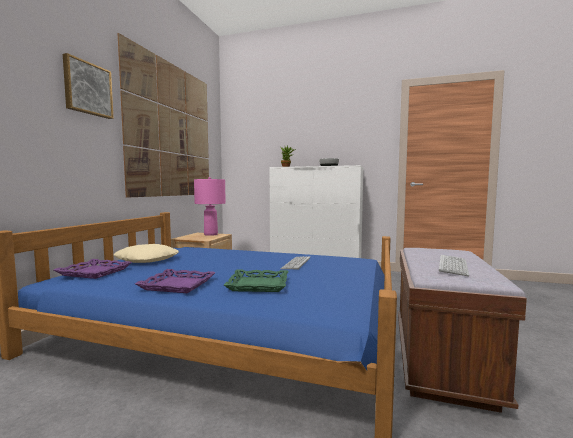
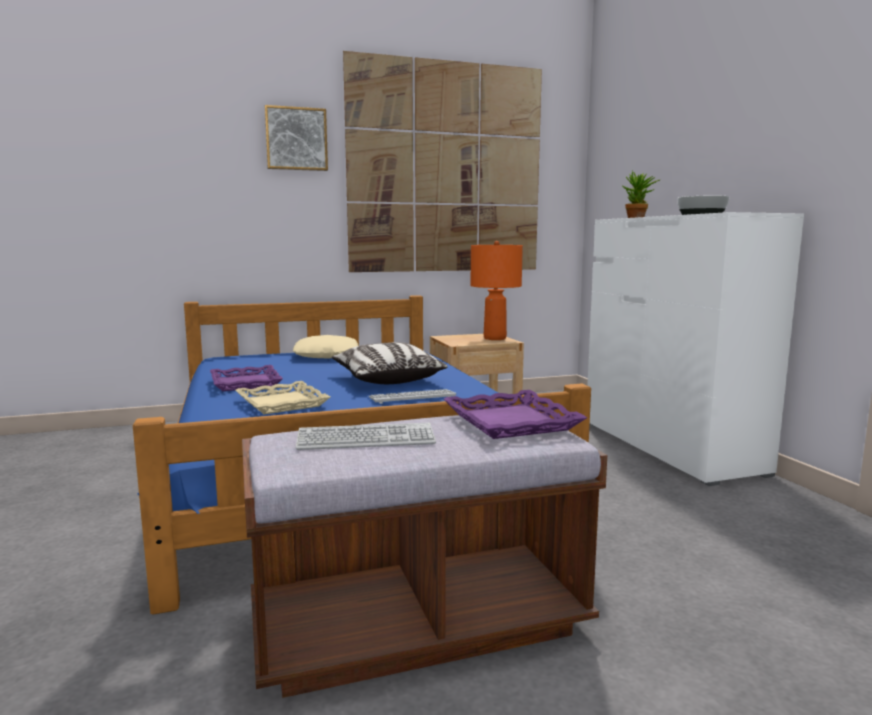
camera: 55 degrees right, 5 degrees up
purple tray [54,259,132,279] -> purple tray moved to [444,390,587,439]
pink table lamp [194,177,226,236] -> orange table lamp [470,241,523,340]
green tray [224,270,288,292] -> beige tray [236,381,330,414]
none -> pillow [332,342,448,384]

